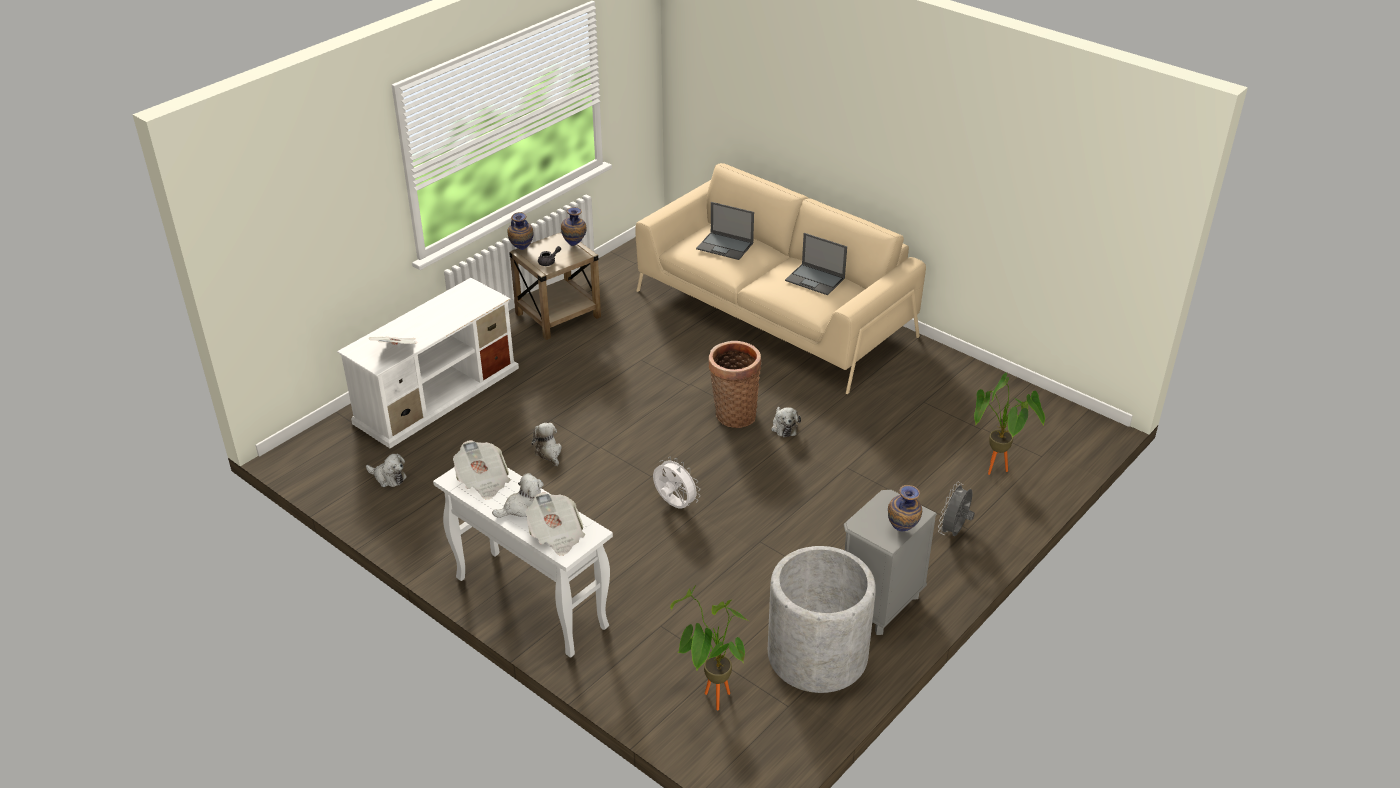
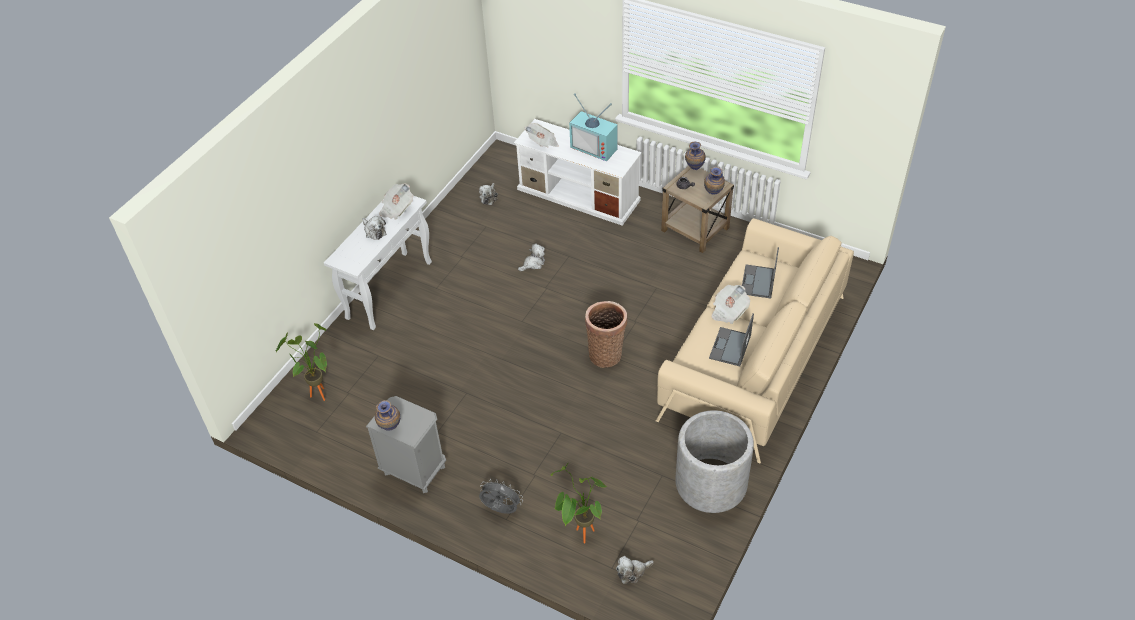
camera: 80 degrees right, 10 degrees up
newspaper [525,492,585,556] -> newspaper moved to [711,285,750,324]
white fan [653,457,700,508] -> none
grey planter [768,546,876,693] -> grey planter moved to [675,410,754,513]
plush toy [771,407,801,437] -> plush toy moved to [616,556,654,584]
none -> television [569,93,617,161]

